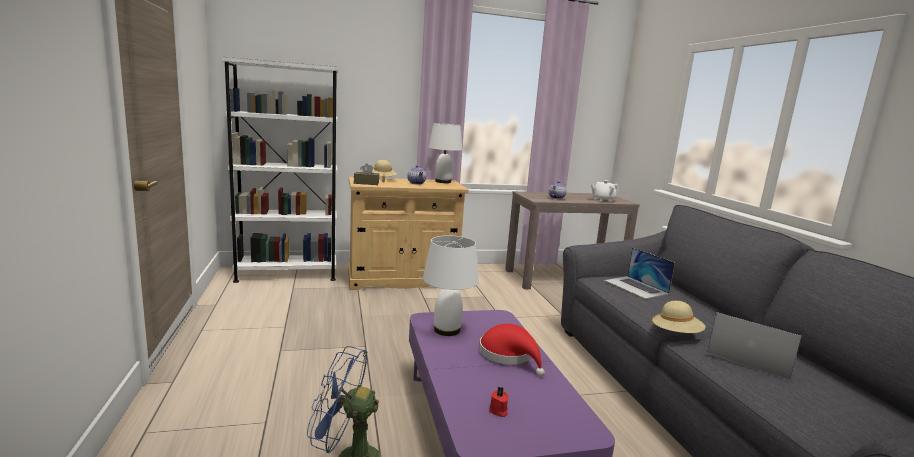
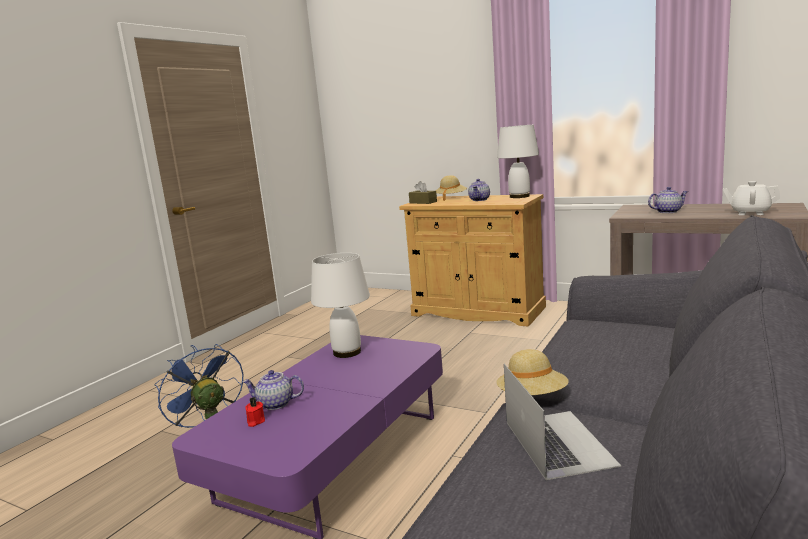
camera: 45 degrees right, 0 degrees up
white bookcase [222,57,338,283] -> none
red hat [479,324,545,377] -> none
laptop [604,247,675,299] -> none
none -> teapot [242,370,304,410]

